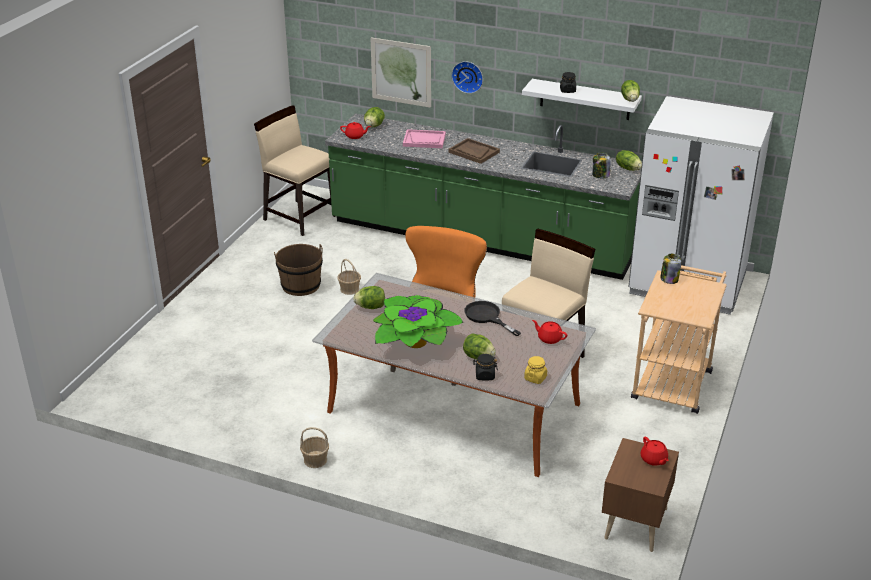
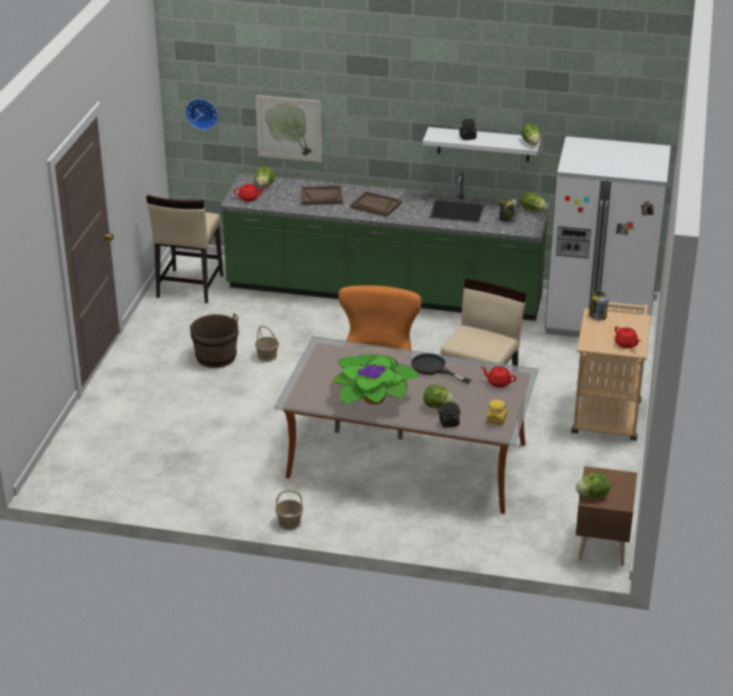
camera: 10 degrees left, 0 degrees up
beige chair [254,105,336,236] -> beige chair turned 105 degrees counterclockwise [146,195,223,303]
lettuce [353,286,385,309] -> lettuce moved to [576,472,610,498]
pink tray [403,129,446,148] -> brown tray [301,186,343,205]
wall clock [451,61,483,94] -> wall clock moved to [186,99,218,130]
red teapot [640,437,669,466] -> red teapot moved to [615,326,641,348]

